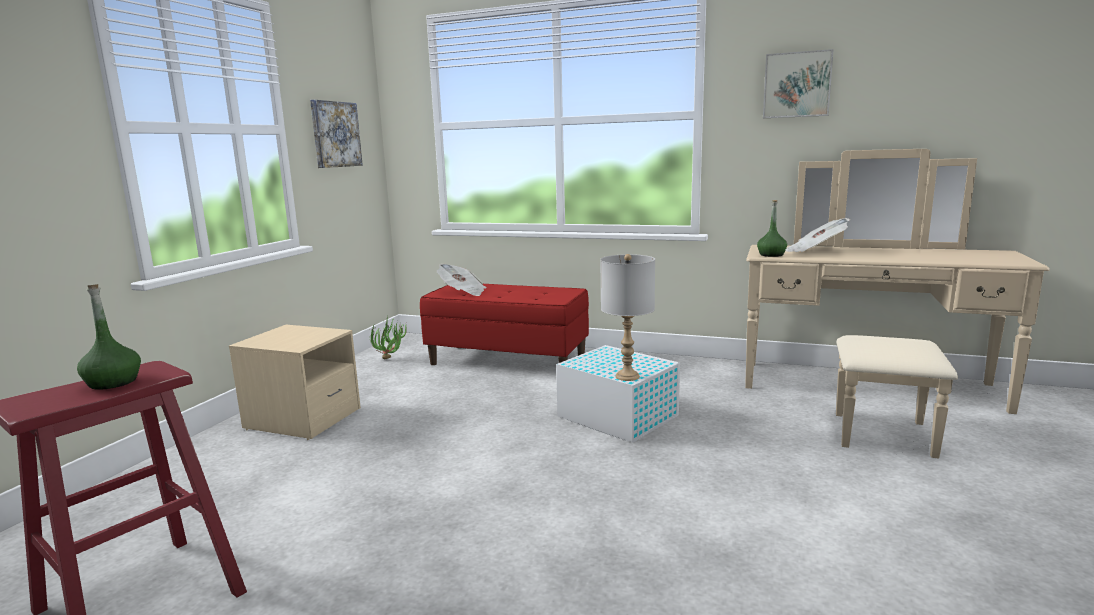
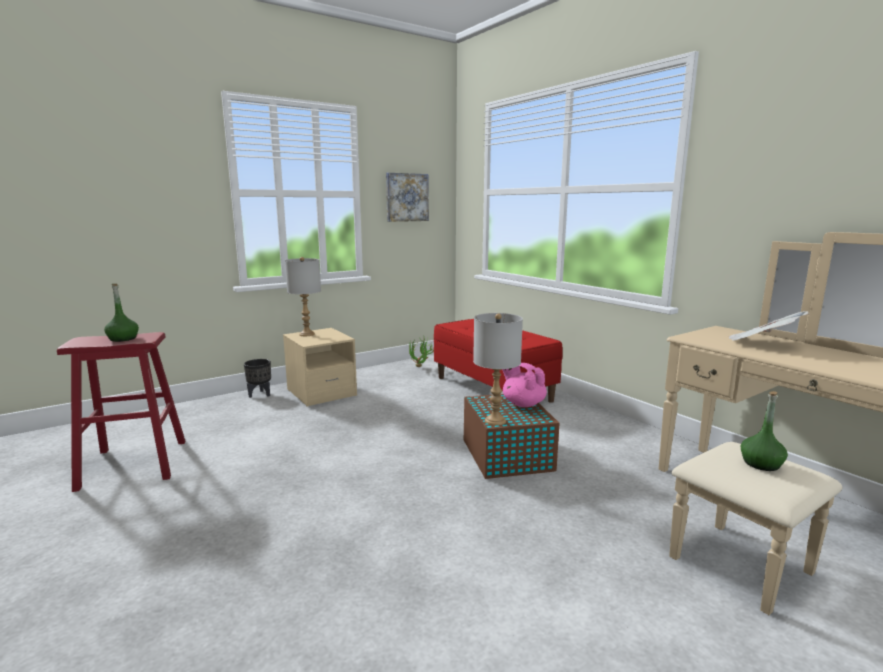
camera: 35 degrees right, 0 degrees up
newspaper [437,264,486,296] -> none
white storage box [556,345,680,443] -> brown storage box [464,394,559,479]
green bottle [757,200,787,257] -> green bottle moved to [741,391,788,471]
picture [763,49,834,118] -> none
none -> black planter [244,359,271,398]
none -> grey table lamp [285,257,321,336]
none -> pink teapot [502,363,547,407]

